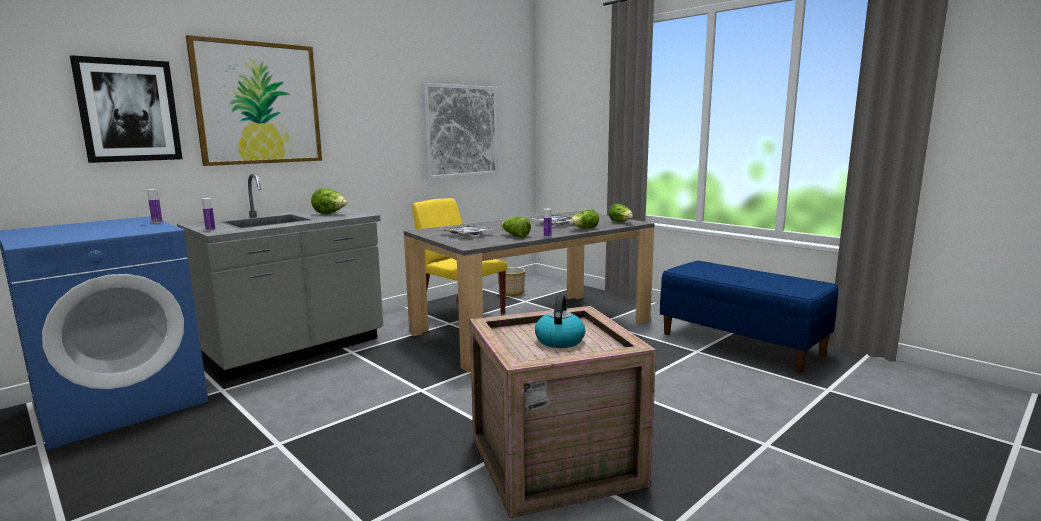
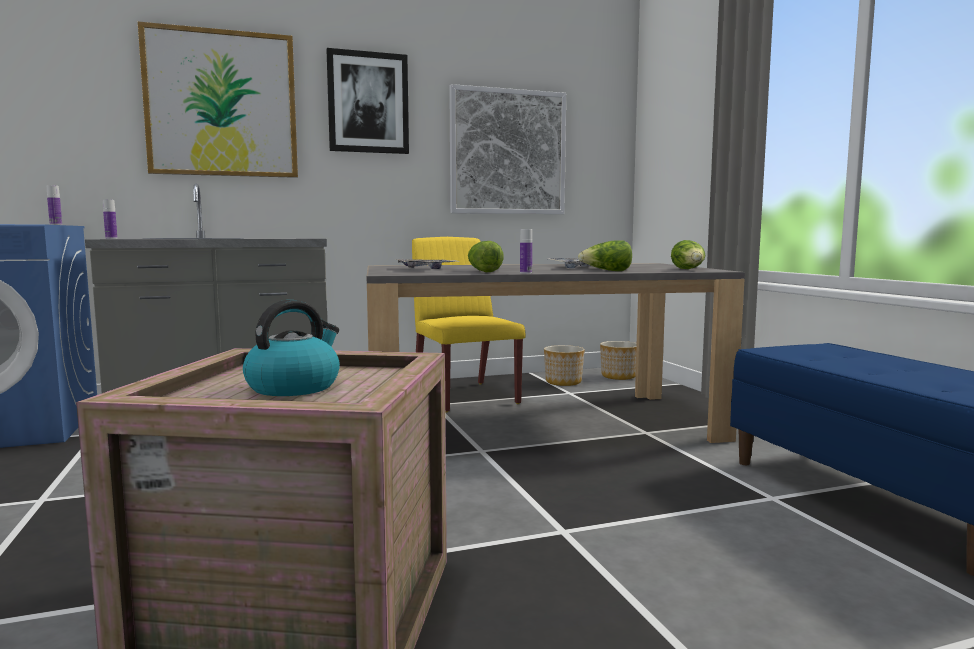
camera: 25 degrees right, 5 degrees down
picture [70,55,183,163] -> picture moved to [326,48,409,154]
lettuce [311,188,347,214] -> none
none -> planter [600,341,637,380]

